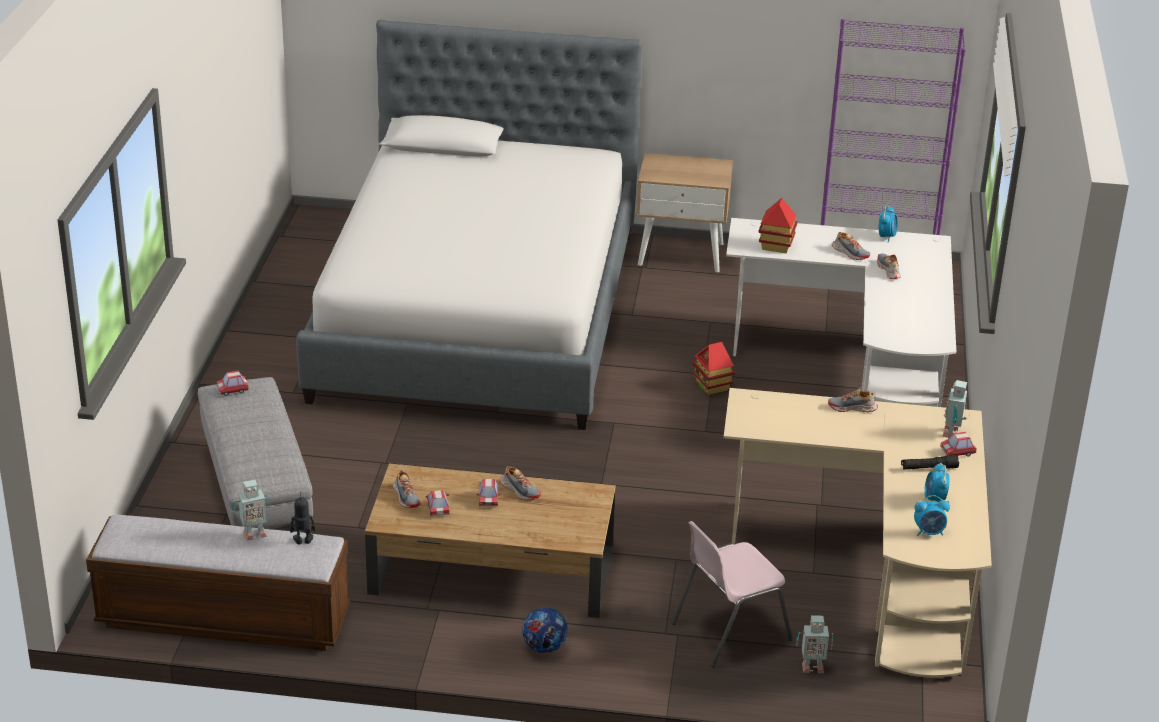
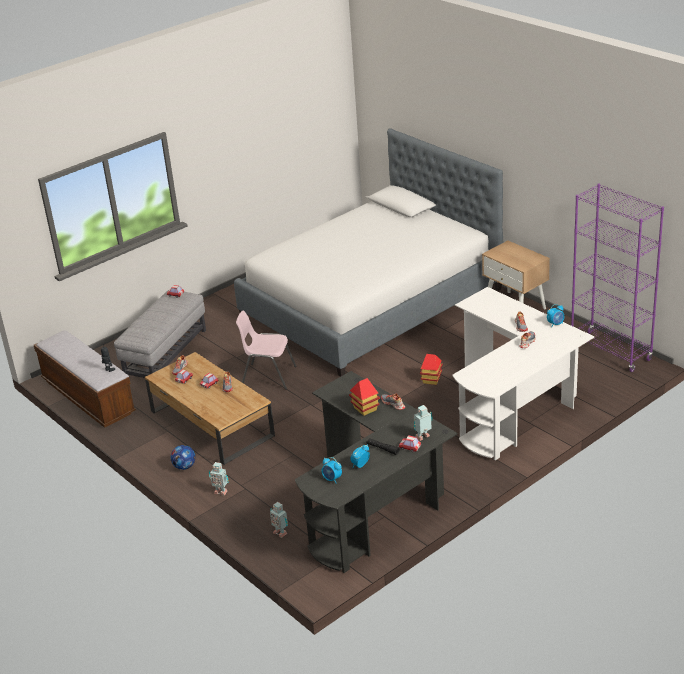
camera: 45 degrees right, 0 degrees up
toy robot [233,480,270,541] -> toy robot moved to [209,462,229,496]
pink chair [672,521,793,667] -> pink chair moved to [236,310,296,390]
beige desk [724,388,992,677] -> black desk [295,371,457,573]
toy house [758,198,798,253] -> toy house moved to [349,378,380,416]

